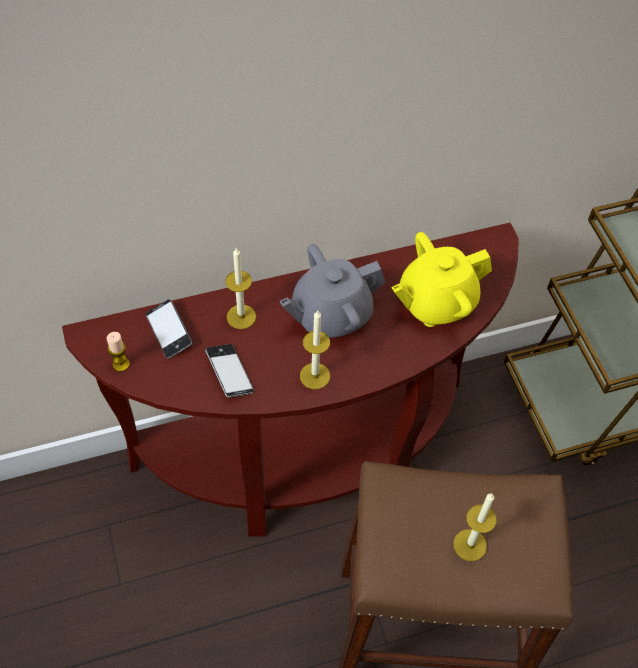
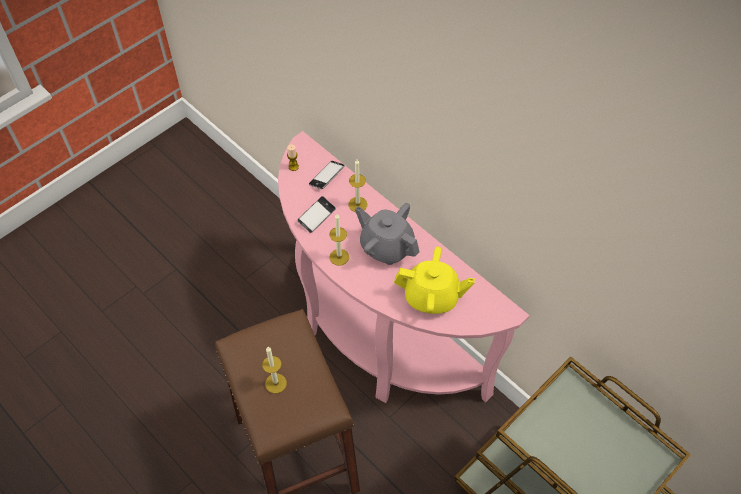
camera: 65 degrees right, 0 degrees up
brown console table [62,223,519,536] -> pink console table [278,131,529,403]
yellow teapot [392,232,492,327] -> yellow teapot turned 150 degrees clockwise [394,247,475,314]

